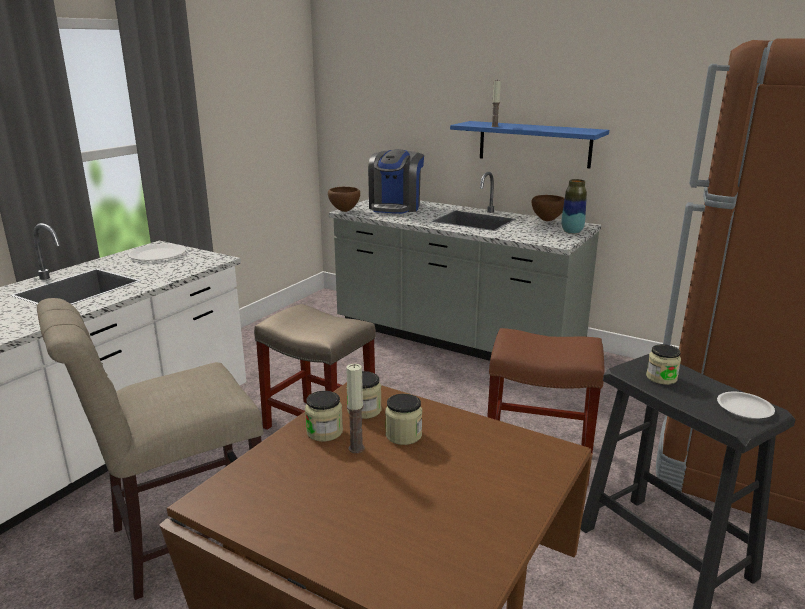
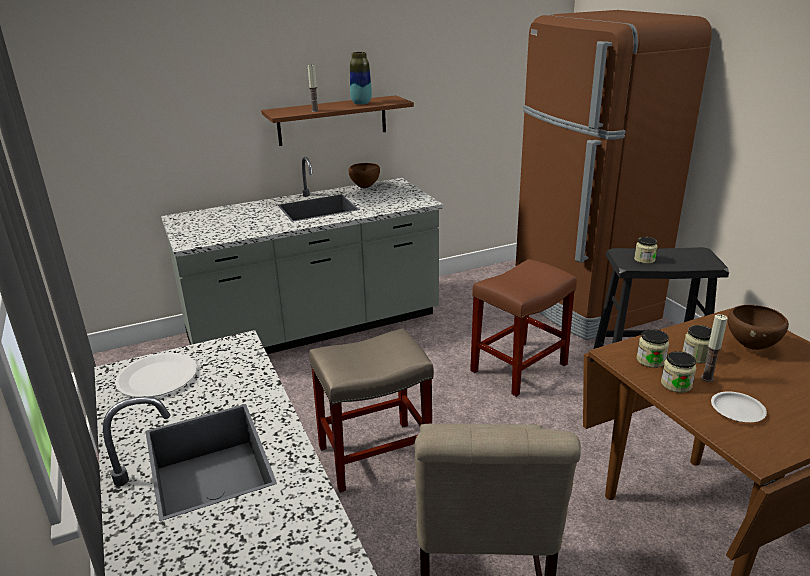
camera: 55 degrees left, 5 degrees up
brown bowl [328,187,360,212] -> brown bowl moved to [728,305,789,350]
coffee machine [368,149,424,214] -> none
blue shelf [450,121,609,169] -> brown shelf [261,95,414,146]
vase [561,179,587,234] -> vase moved to [350,52,372,105]
white plate [717,392,775,419] -> white plate moved to [711,391,767,422]

